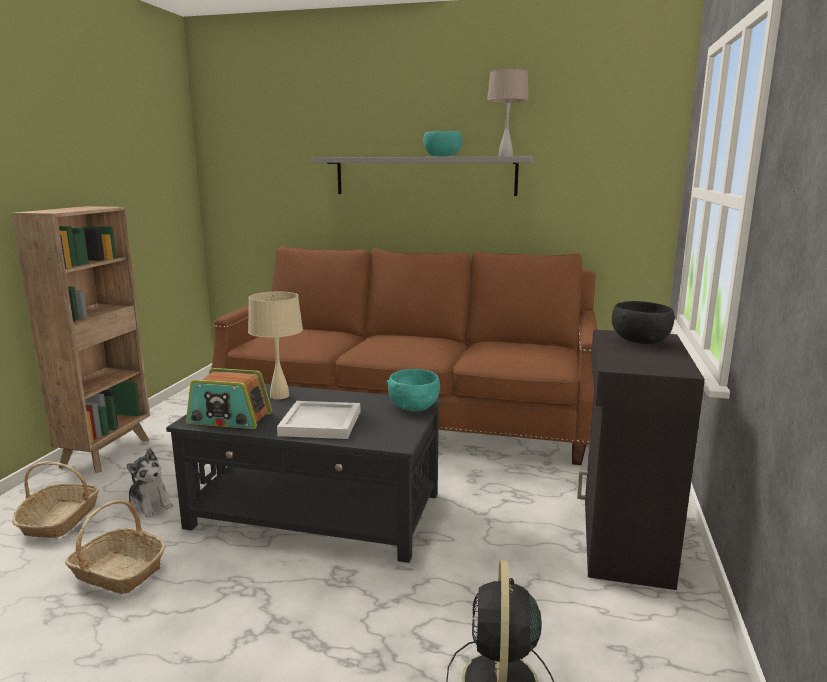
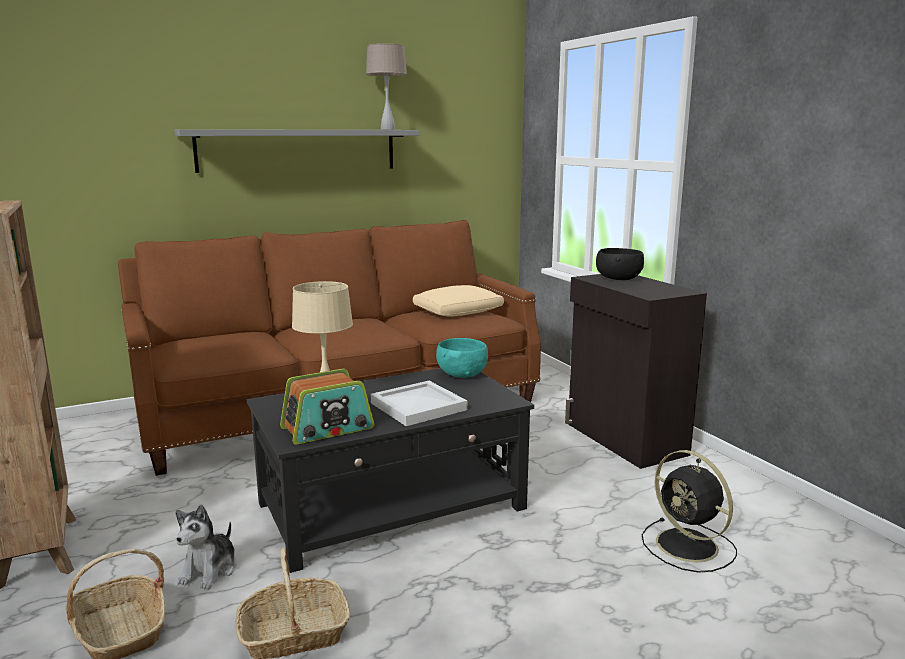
camera: 40 degrees left, 0 degrees up
plush toy [127,448,174,518] -> plush toy turned 105 degrees clockwise [176,504,237,590]
turquoise bowl [423,131,462,157] -> none
none -> beige pillow [413,285,504,316]

